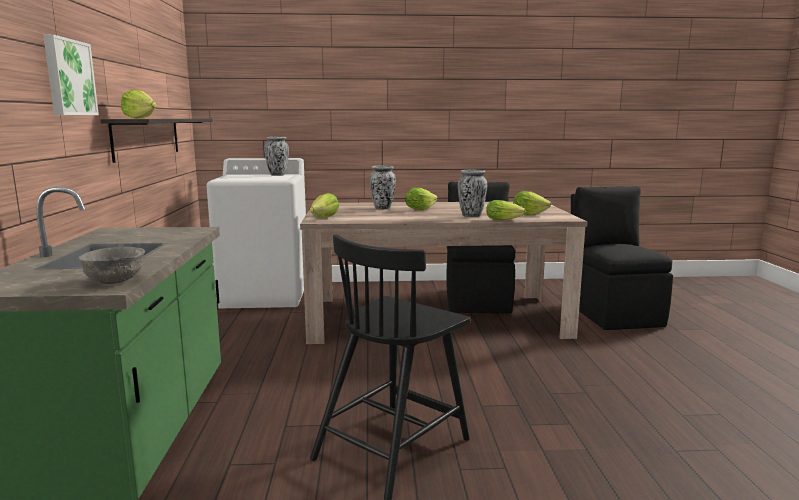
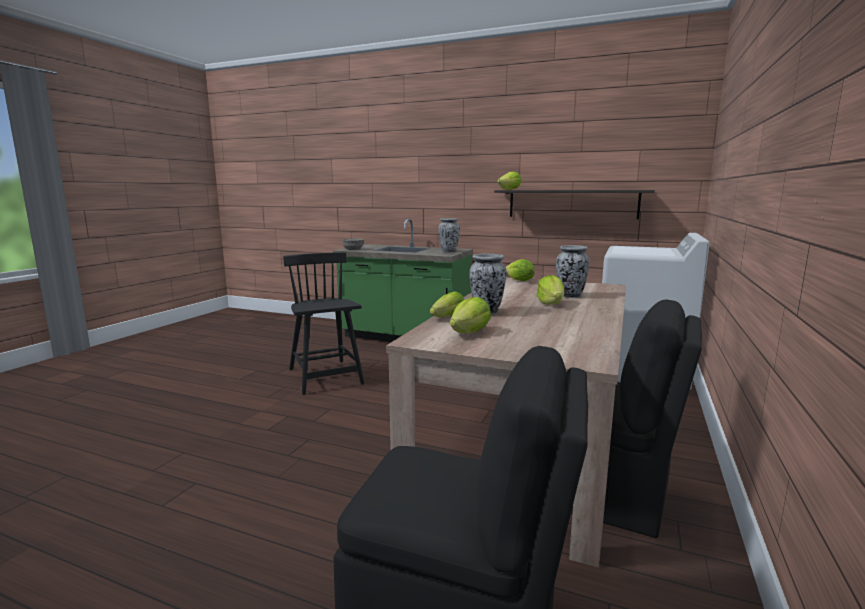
camera: 115 degrees right, 0 degrees up
picture [43,34,99,115] -> none
vase [264,137,289,176] -> vase moved to [438,218,460,253]

